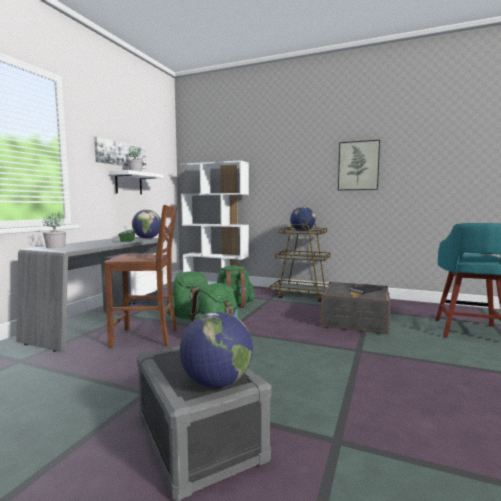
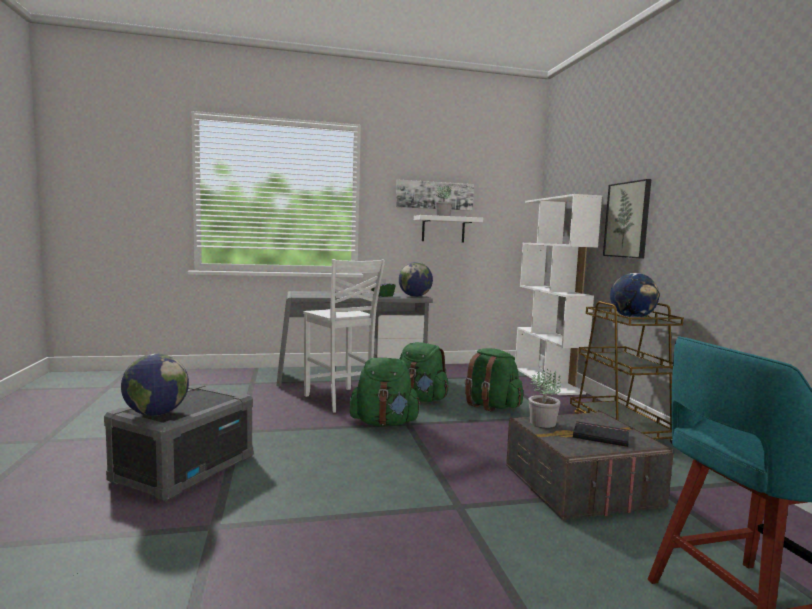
camera: 55 degrees right, 0 degrees up
potted plant [42,211,66,248] -> potted plant moved to [529,369,561,428]
brown chair [104,205,178,348] -> white chair [303,259,385,413]
picture [338,140,380,190] -> picture moved to [603,179,651,259]

